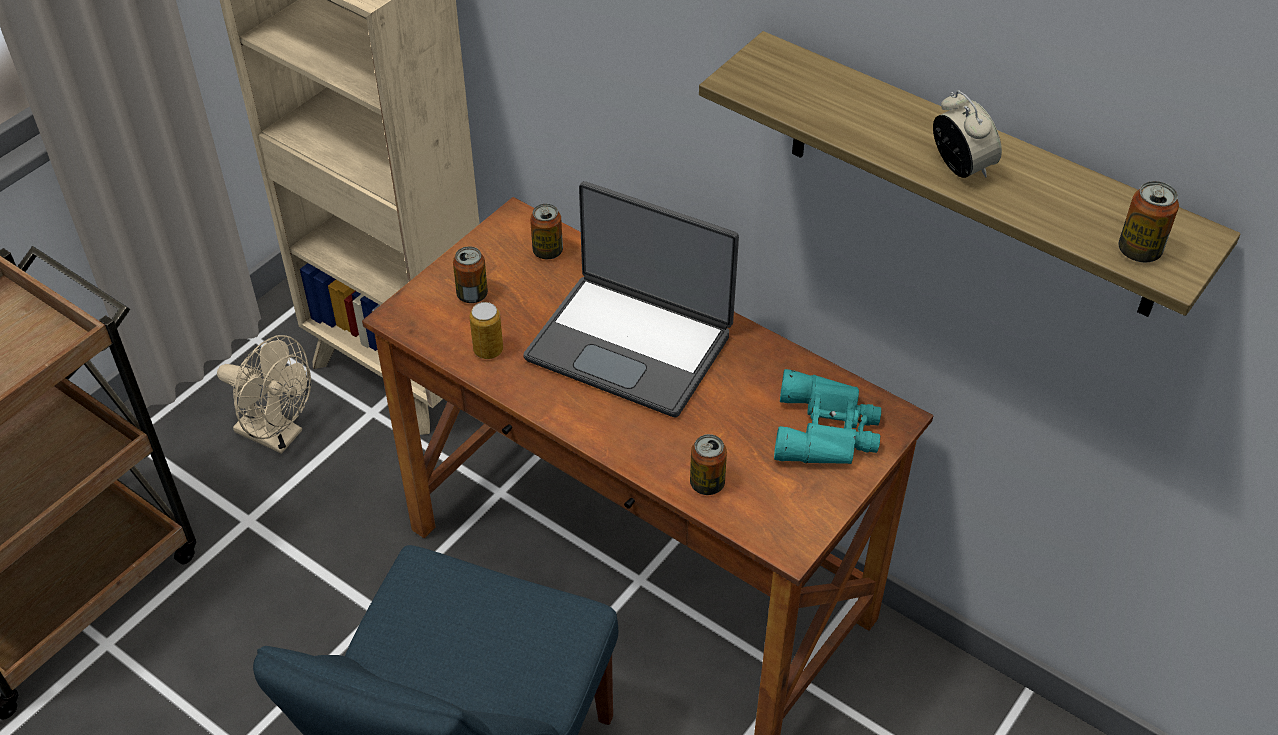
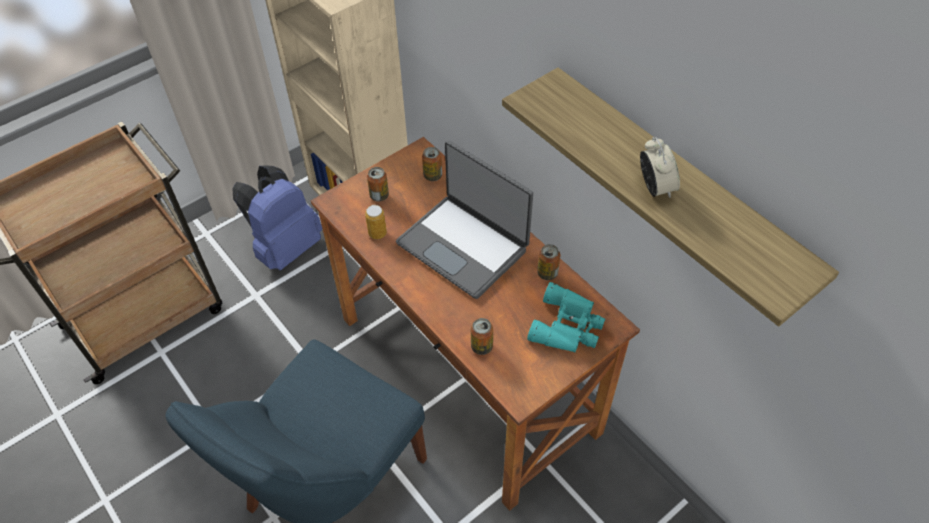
camera: 15 degrees right, 5 degrees up
beige fan [217,335,311,454] -> blue backpack [232,165,322,270]
can [1118,181,1179,262] -> can moved to [537,244,560,280]

